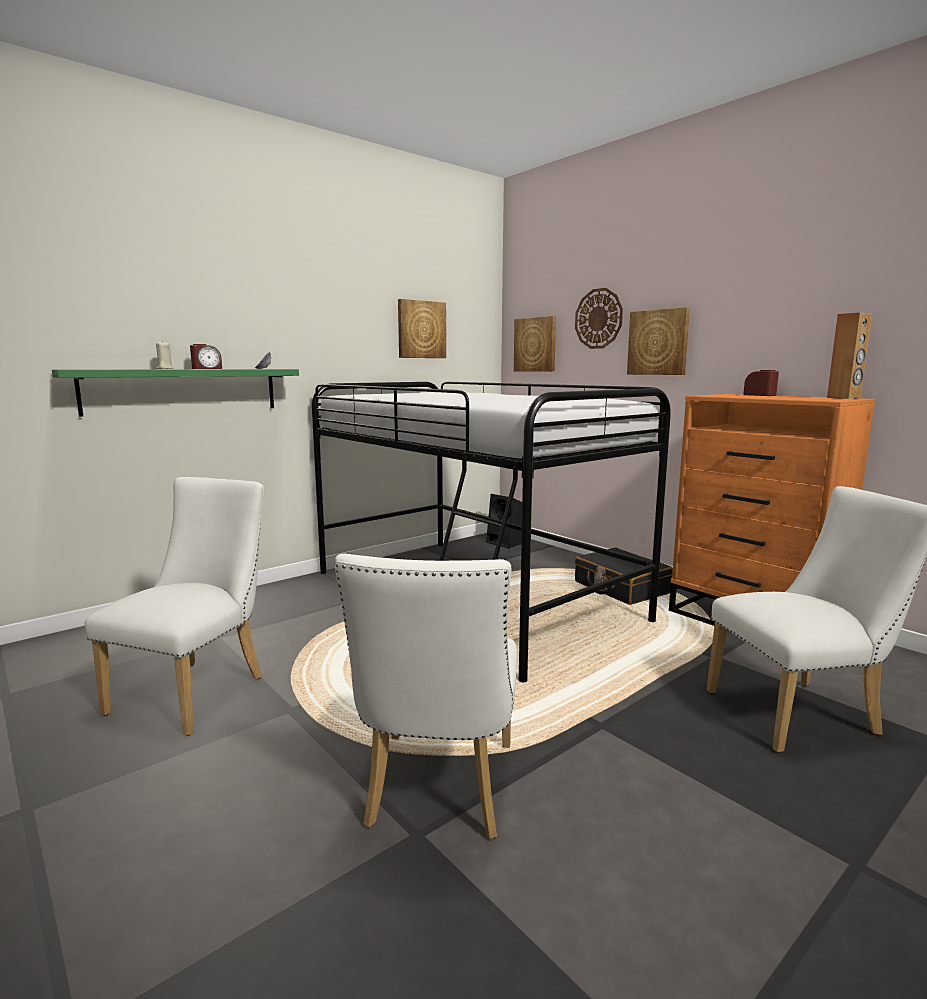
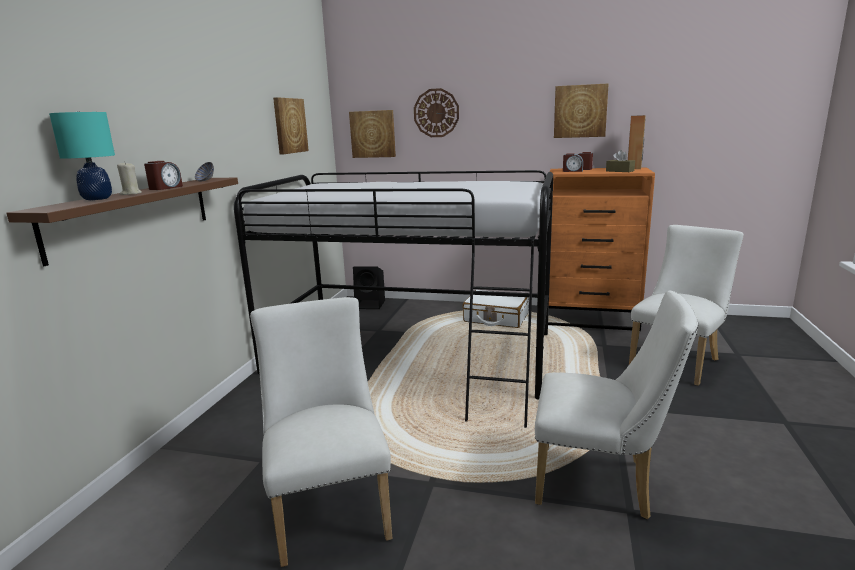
camera: 35 degrees left, 5 degrees up
green shelf [52,369,299,417] -> brown shelf [6,178,238,266]
white chair [335,554,517,839] -> white chair turned 45 degrees counterclockwise [535,290,698,519]
black suitcase [575,548,673,605] -> white suitcase [463,290,529,328]
picture [627,307,690,375] -> picture moved to [554,83,609,138]
none -> turquoise table lamp [49,111,115,200]
none -> alarm clock [563,153,583,172]
none -> brown tissue box [606,150,635,172]

